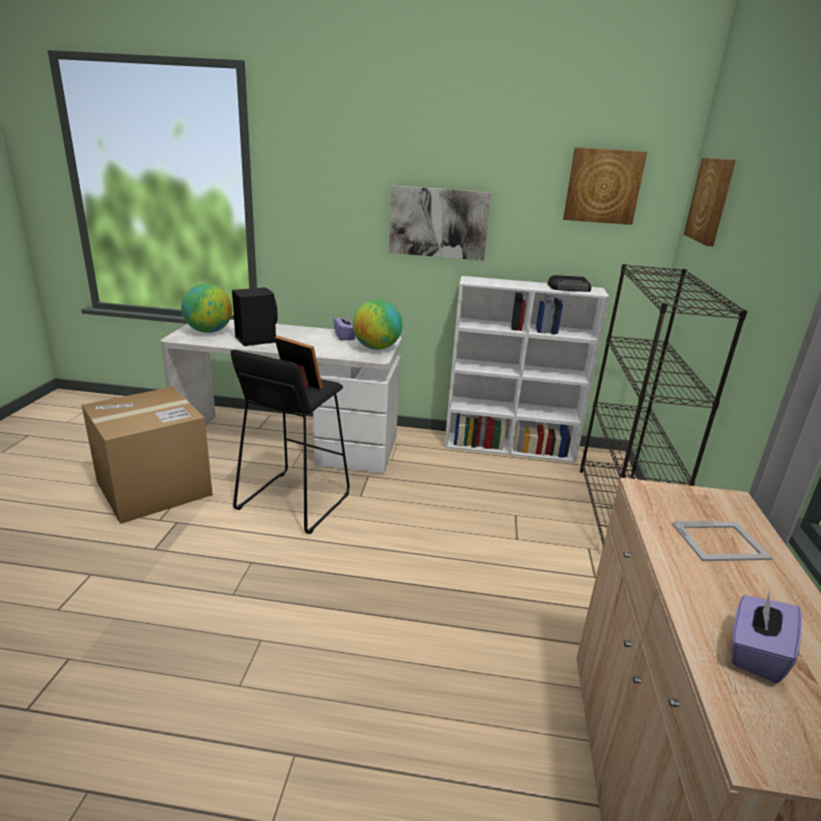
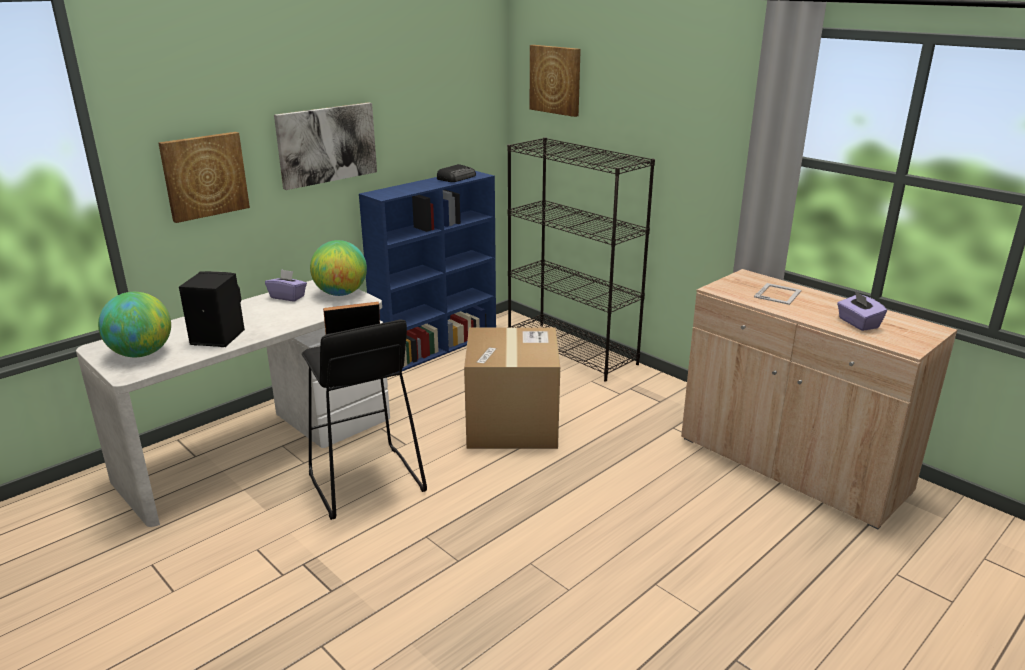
camera: 50 degrees left, 0 degrees up
cardboard box [82,387,213,524] -> cardboard box moved to [464,327,560,449]
white bookcase [444,276,610,463] -> blue bookcase [359,171,496,373]
picture [563,147,647,225] -> picture moved to [158,132,250,223]

